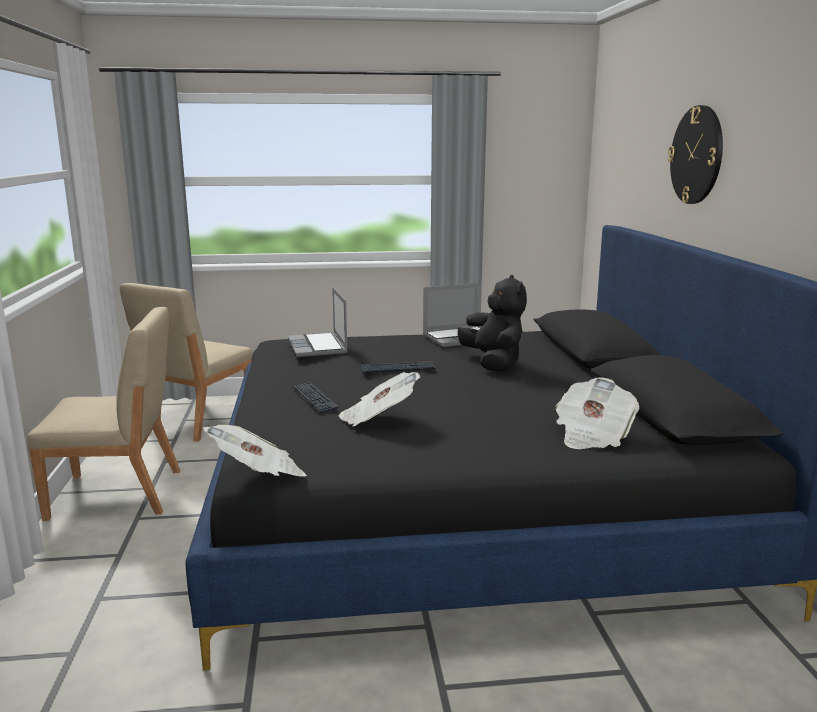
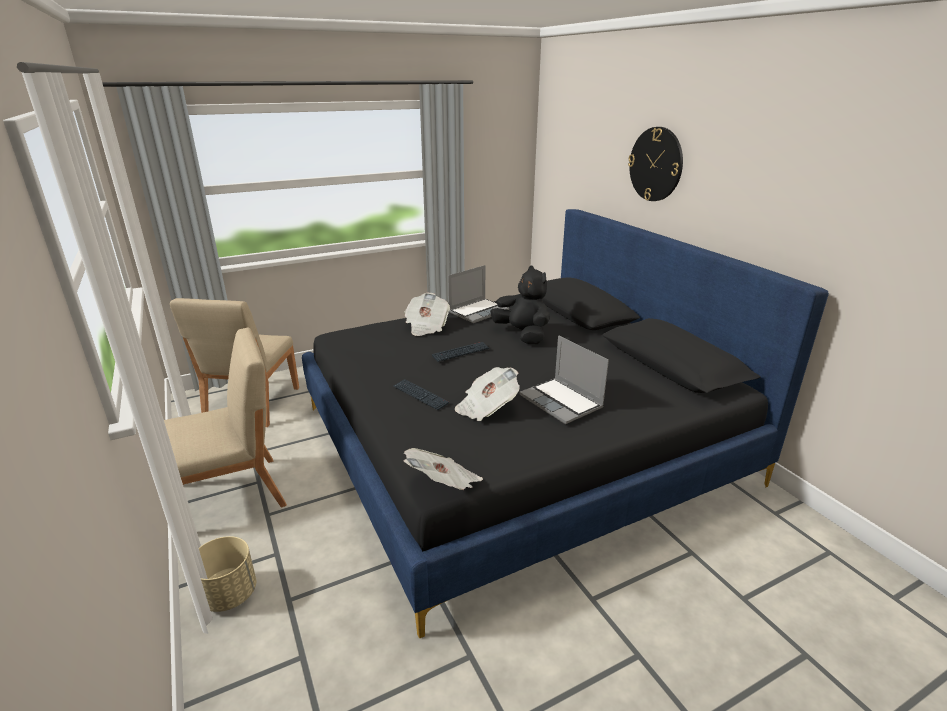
camera: 20 degrees left, 10 degrees up
laptop [288,287,348,357] -> laptop moved to [520,335,609,424]
newspaper [555,377,640,449] -> newspaper moved to [404,293,450,336]
none -> beige planter [199,536,256,612]

